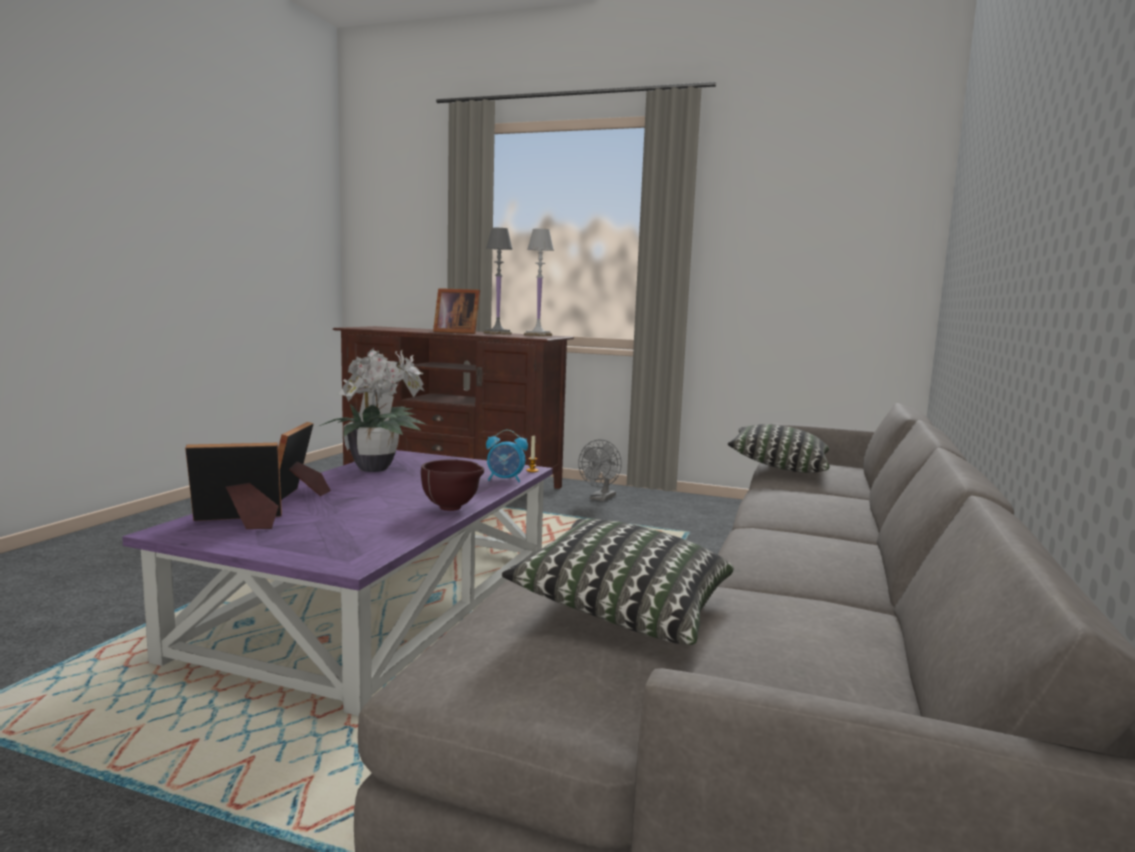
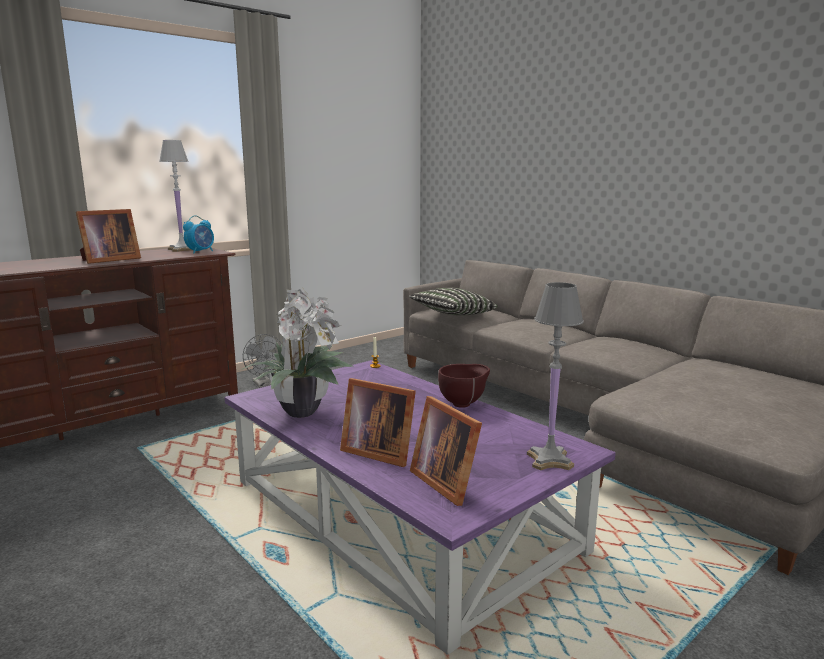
camera: 60 degrees left, 5 degrees up
picture frame [185,443,282,529] -> picture frame turned 45 degrees counterclockwise [410,396,482,506]
grey table lamp [484,228,512,335] -> grey table lamp moved to [527,282,584,470]
alarm clock [486,430,528,482] -> alarm clock moved to [183,215,214,253]
pillow [501,519,734,645] -> none

